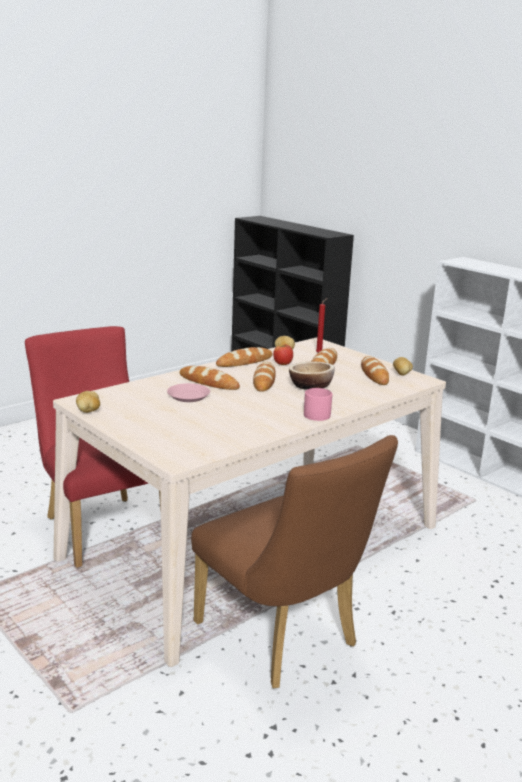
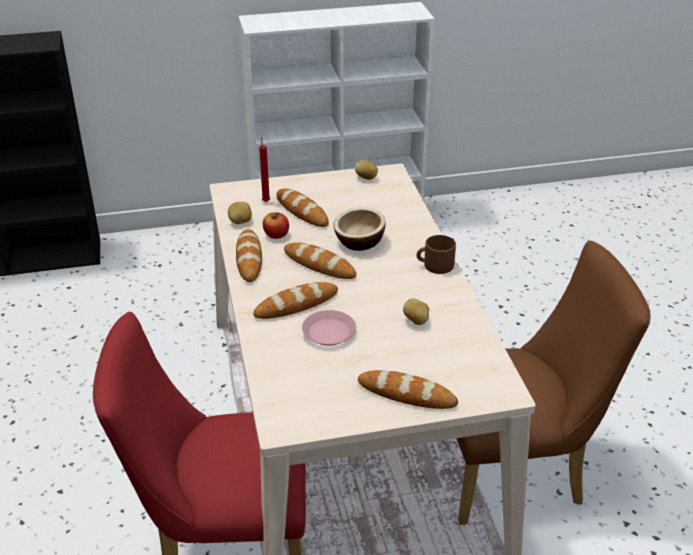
camera: 60 degrees left, 15 degrees up
potato [76,391,100,413] -> potato moved to [403,298,429,325]
pink mug [304,388,332,421] -> brown mug [417,235,456,274]
bread [361,356,389,385] -> bread moved to [358,370,458,409]

